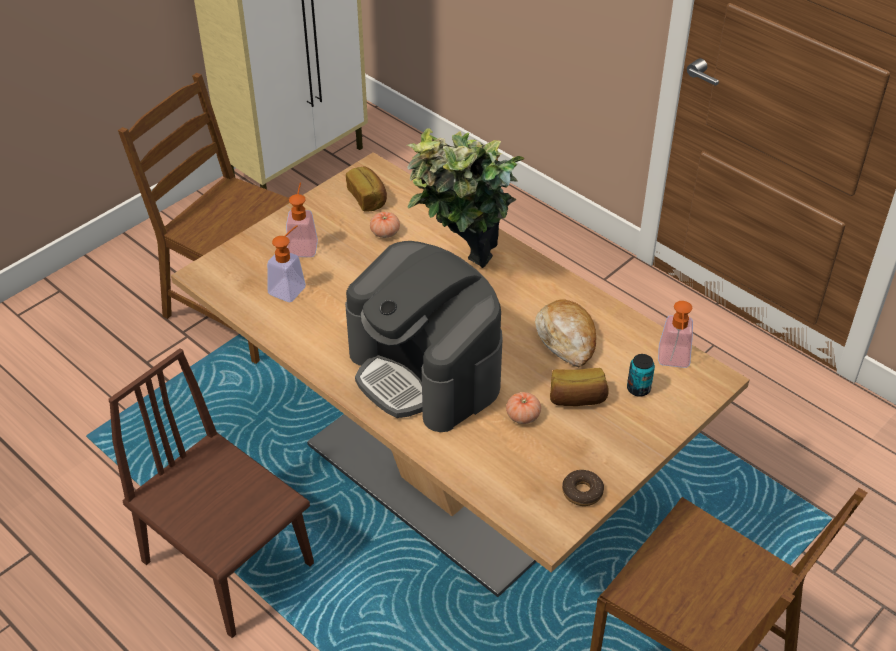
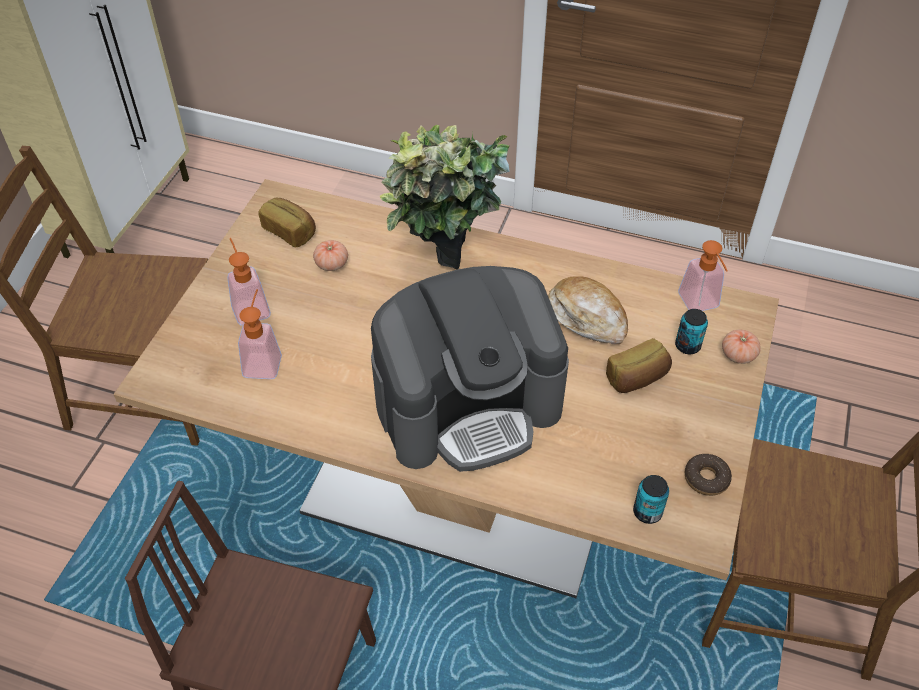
camera: 25 degrees left, 5 degrees up
coffee machine [345,241,502,432] -> coffee machine turned 45 degrees counterclockwise [371,266,569,472]
tomato [506,392,541,424] -> tomato moved to [722,329,761,364]
none -> can [633,475,669,524]

